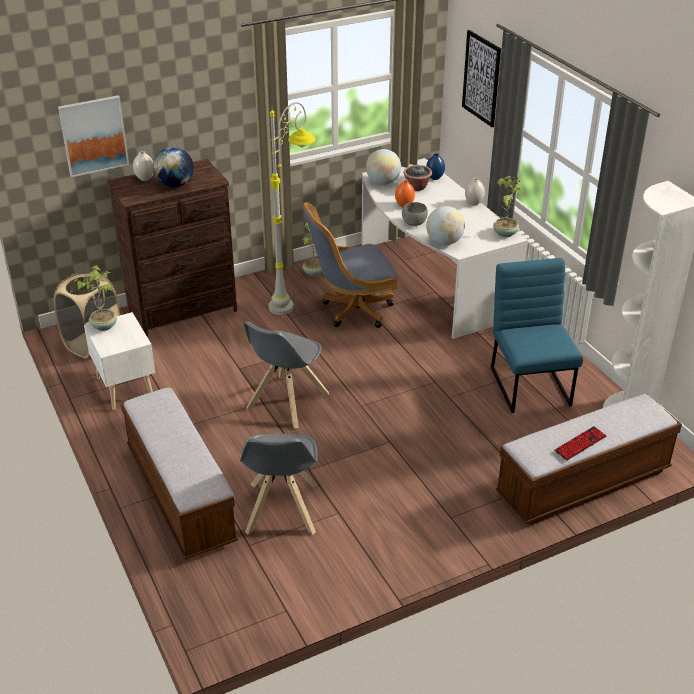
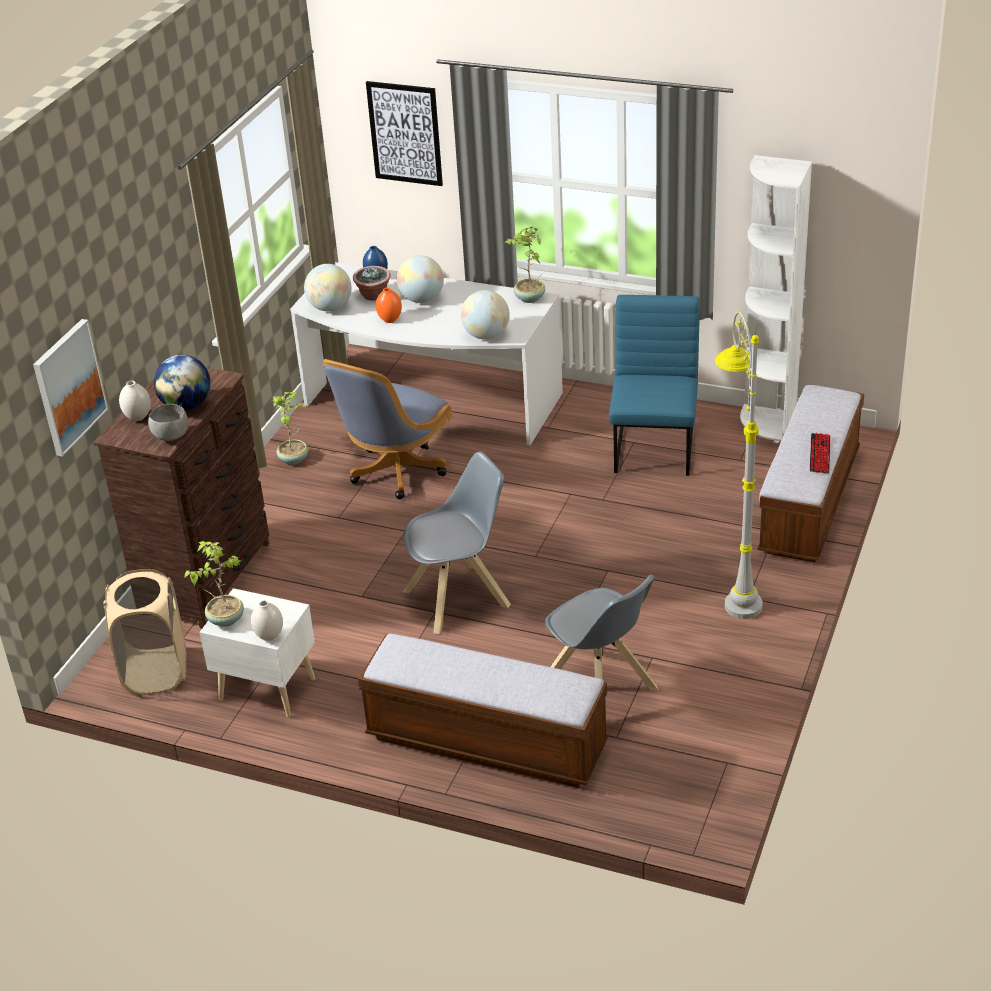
camera: 40 degrees left, 0 degrees up
grey chair [243,321,329,429] -> grey chair turned 105 degrees counterclockwise [403,452,511,634]
grey floor lamp [269,102,316,315] -> grey floor lamp moved to [715,311,763,619]
grey bowl [402,202,428,226] -> grey bowl moved to [148,404,188,441]
white vase [465,178,485,205] -> white vase moved to [251,600,283,641]
blue chair [491,258,583,413] -> blue chair turned 60 degrees clockwise [609,295,700,476]
none -> globe [397,255,444,303]

